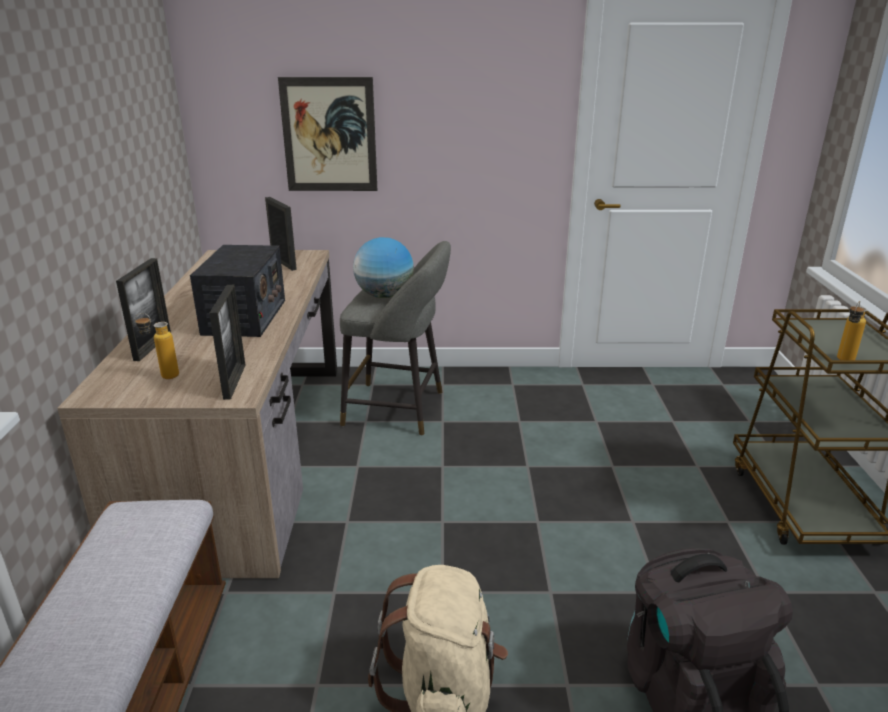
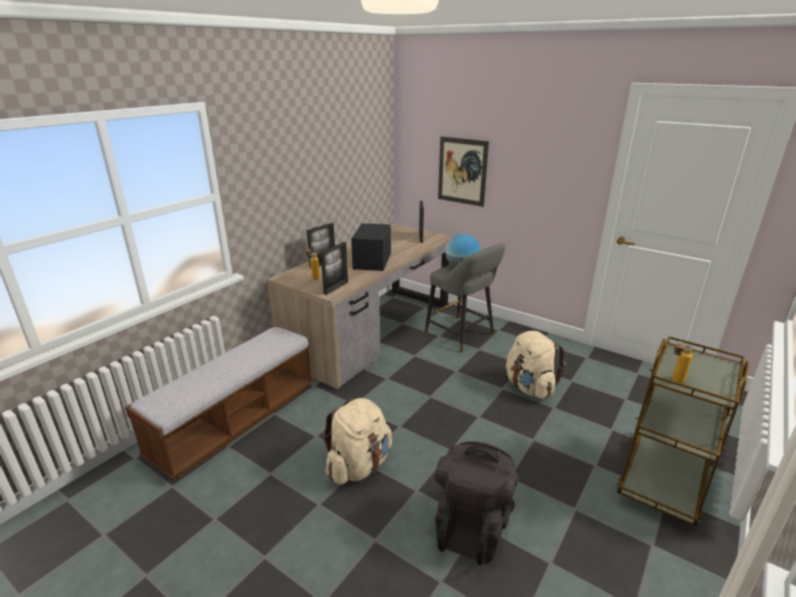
camera: 35 degrees right, 0 degrees up
radio [190,245,285,337] -> radio turned 150 degrees clockwise [351,223,391,271]
none -> beige backpack [506,331,565,399]

